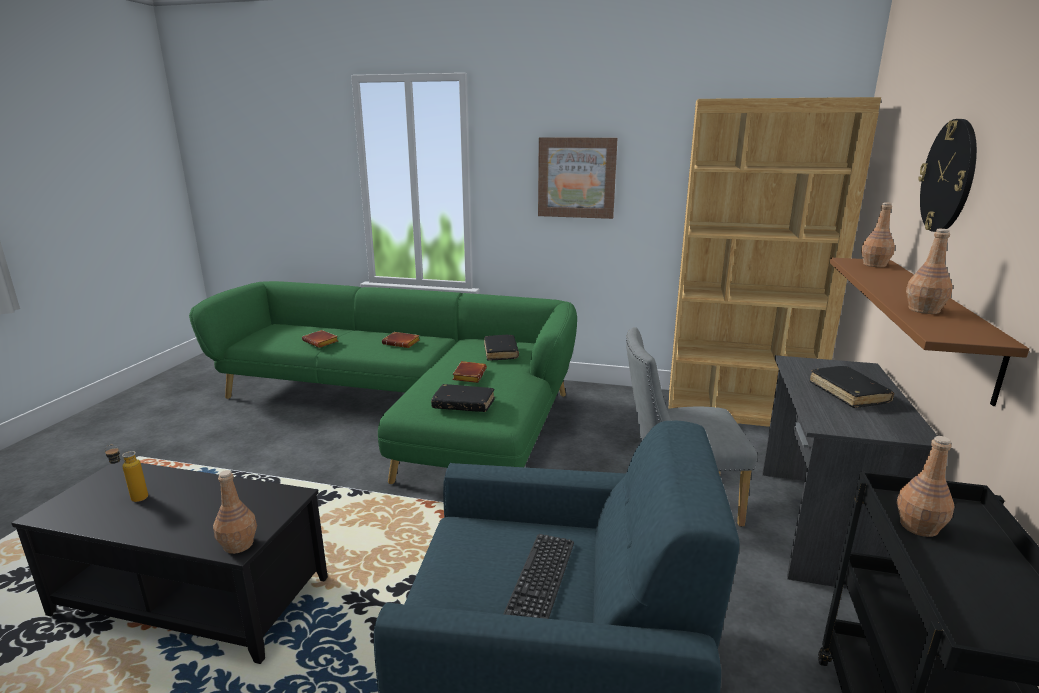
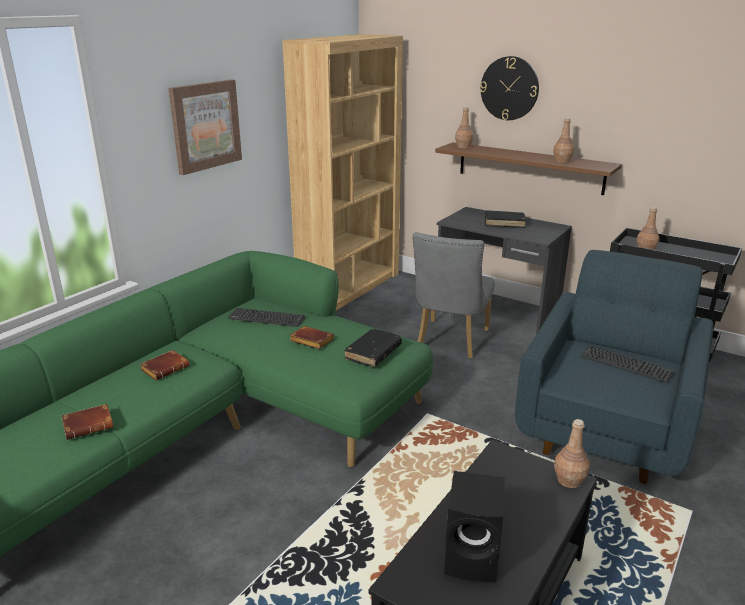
camera: 70 degrees left, 5 degrees up
bottle [105,445,148,502] -> black speaker [444,471,505,582]
black book [484,335,519,361] -> keyboard [228,308,306,327]

